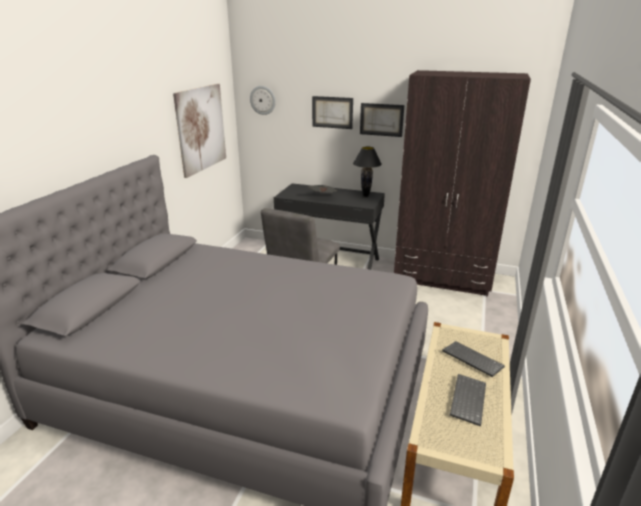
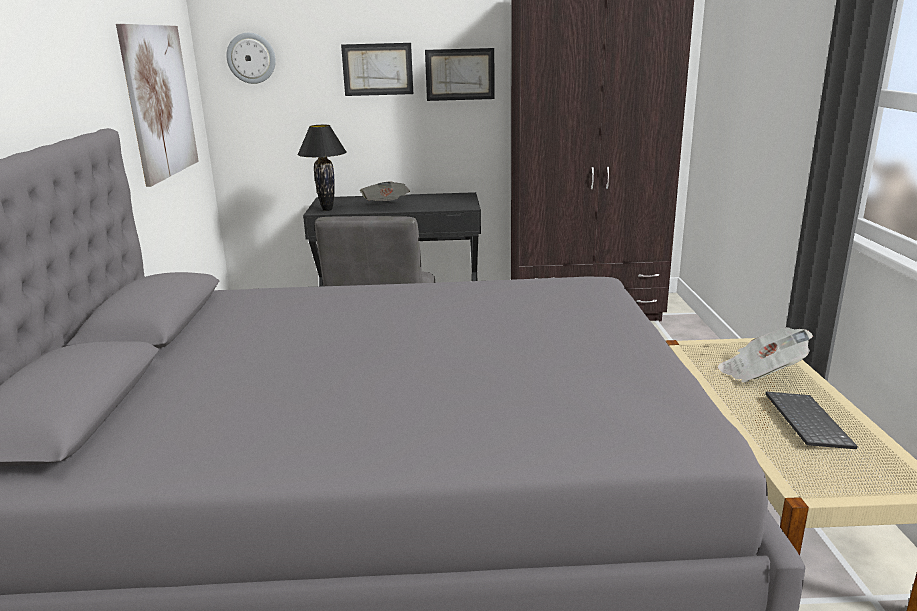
camera: 20 degrees left, 5 degrees down
black table lamp [353,147,382,197] -> black table lamp moved to [297,125,347,211]
keyboard [442,341,505,377] -> newspaper [718,327,813,383]

